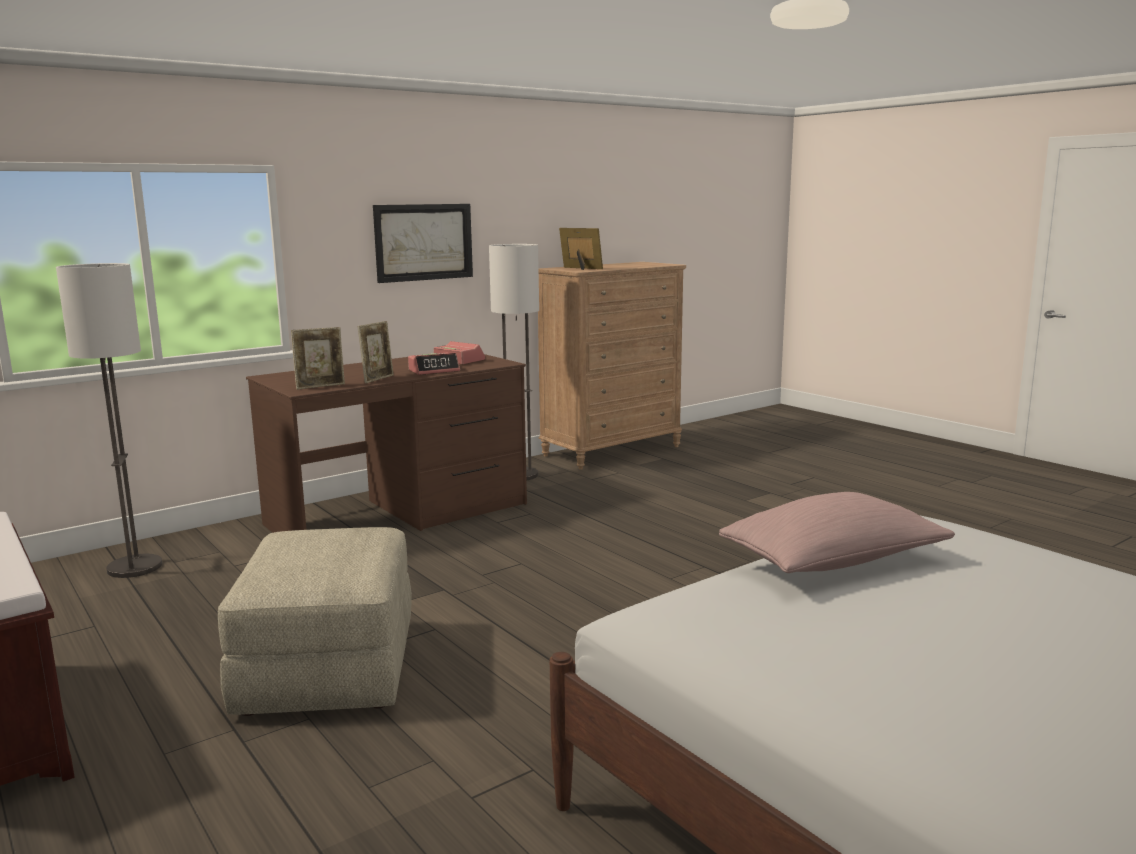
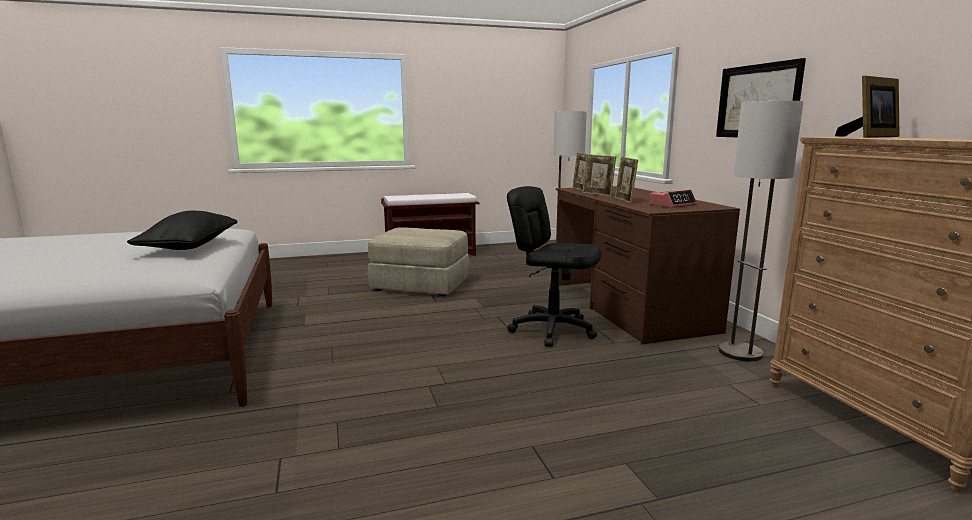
camera: 110 degrees right, 0 degrees up
alarm clock [408,353,460,375] -> picture frame [615,157,638,203]
pink pillow [719,492,955,573] -> black pillow [127,211,237,250]
none -> black office chair [507,186,601,347]

